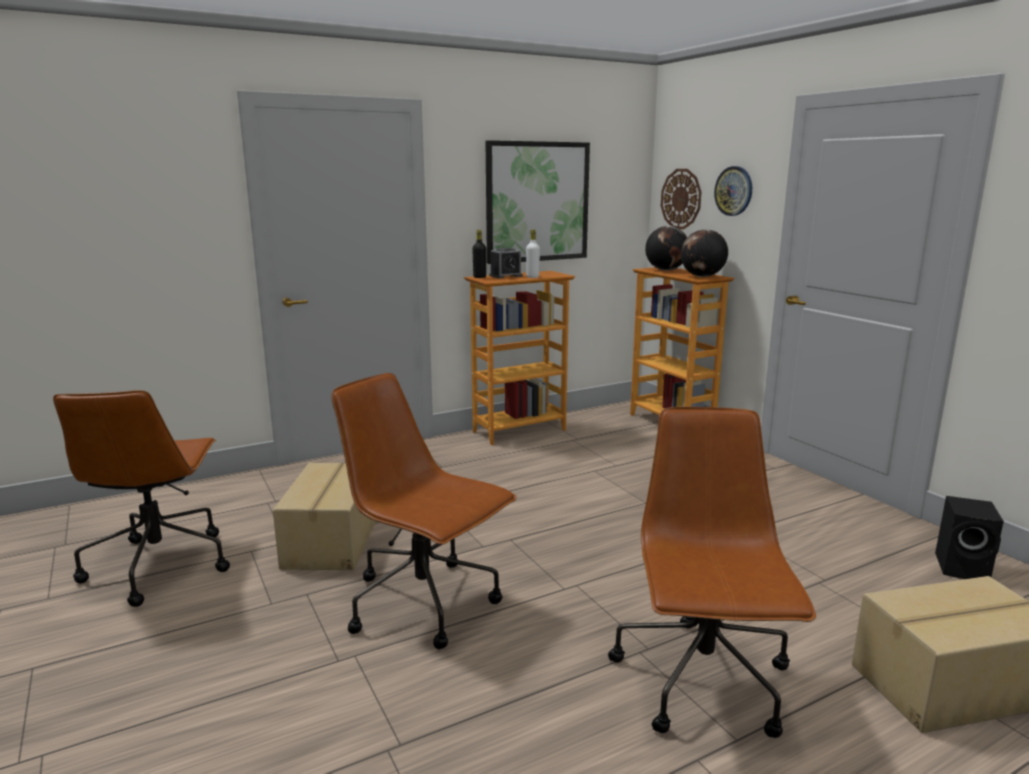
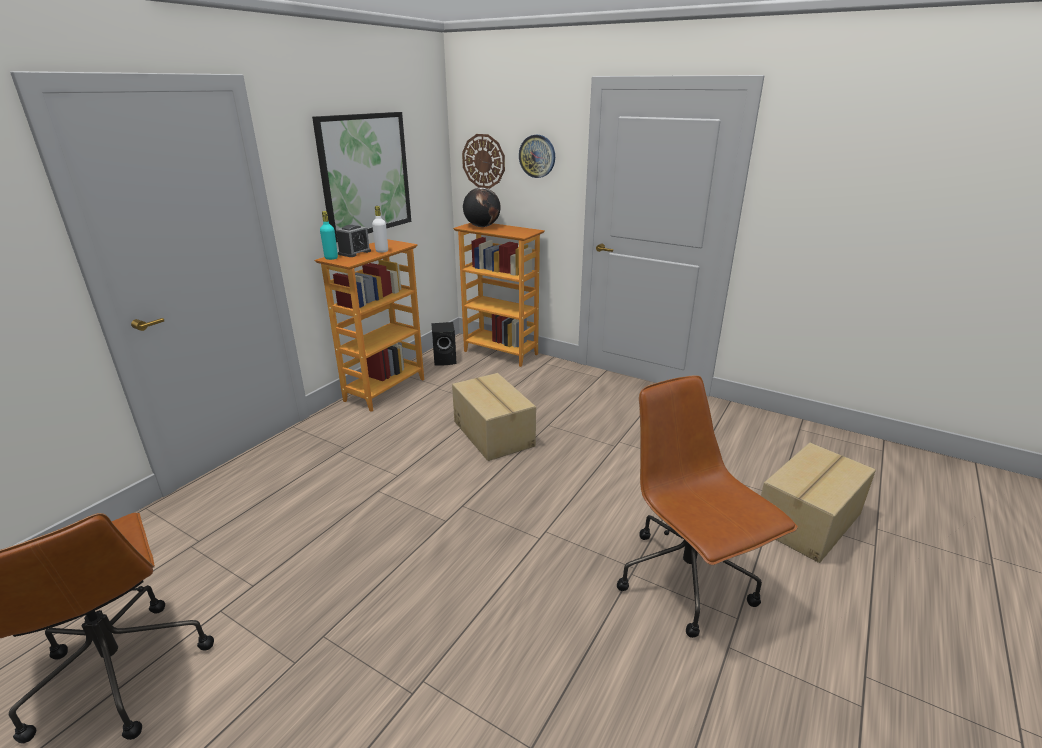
camera: 30 degrees left, 10 degrees up
cardboard box [273,463,376,570] -> cardboard box moved to [452,373,536,461]
brown office chair [332,373,517,649] -> none
black bottle [472,230,486,278] -> turquoise bottle [320,211,338,260]
globe [681,229,728,277] -> none
black speaker [935,496,1004,579] -> black speaker moved to [431,322,457,366]

